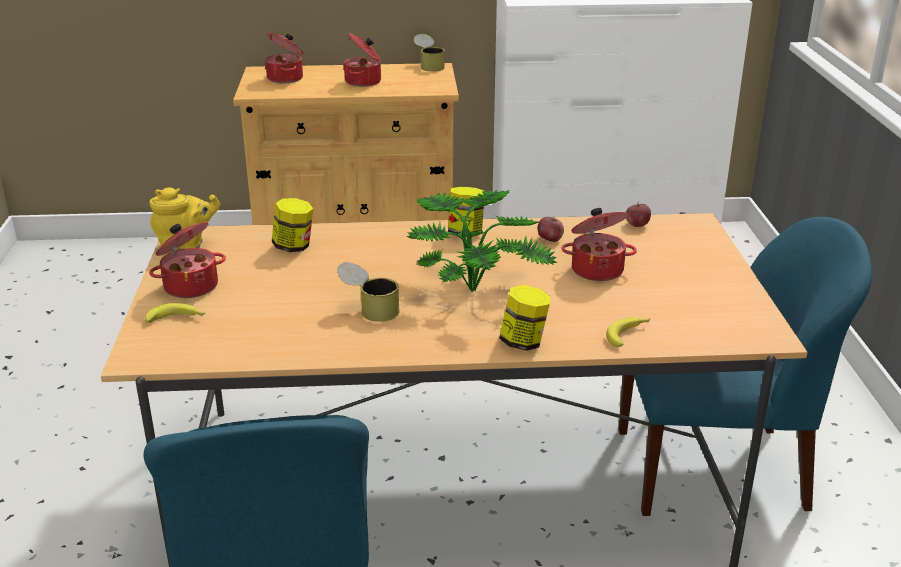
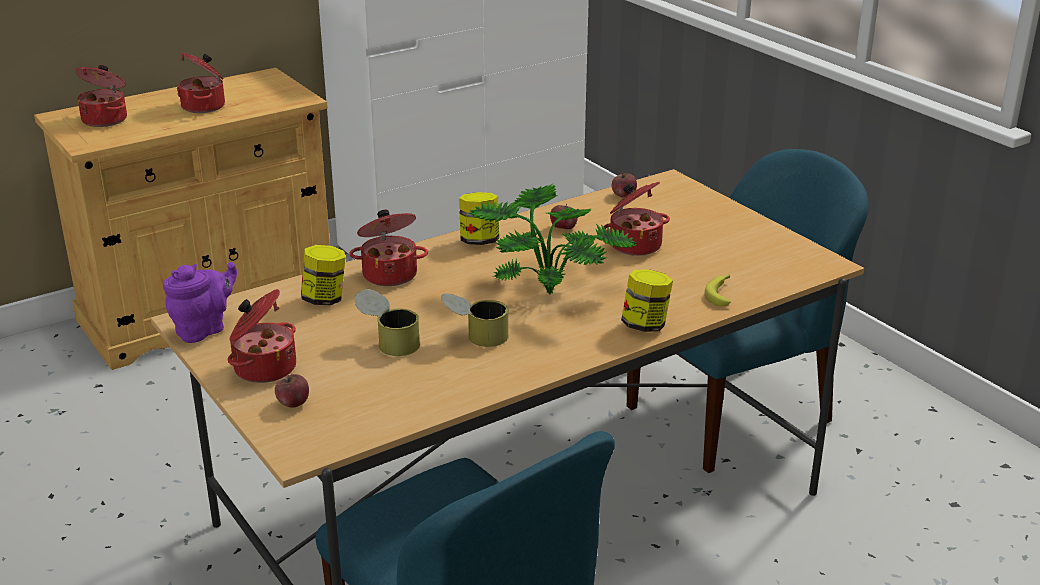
camera: 30 degrees left, 0 degrees up
banana [145,303,206,323] -> apple [275,374,309,408]
yellow teapot [149,187,220,253] -> purple teapot [163,262,237,343]
can [414,34,445,72] -> can moved to [355,289,420,356]
none -> cooking pot [349,210,428,286]

